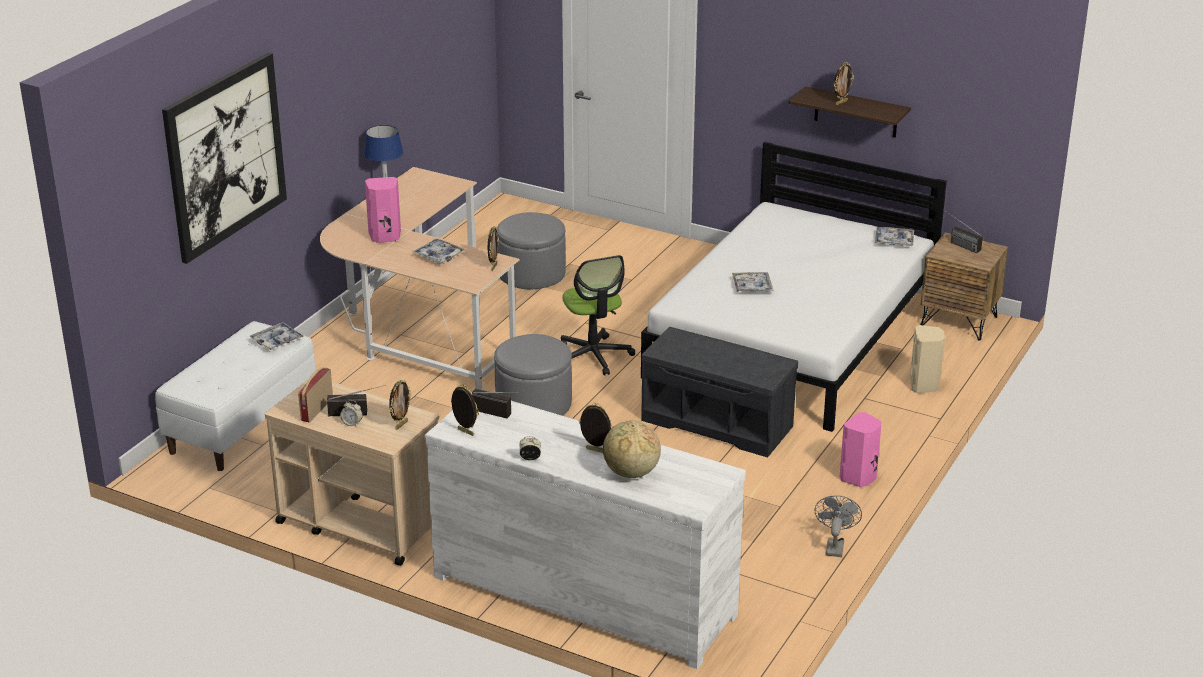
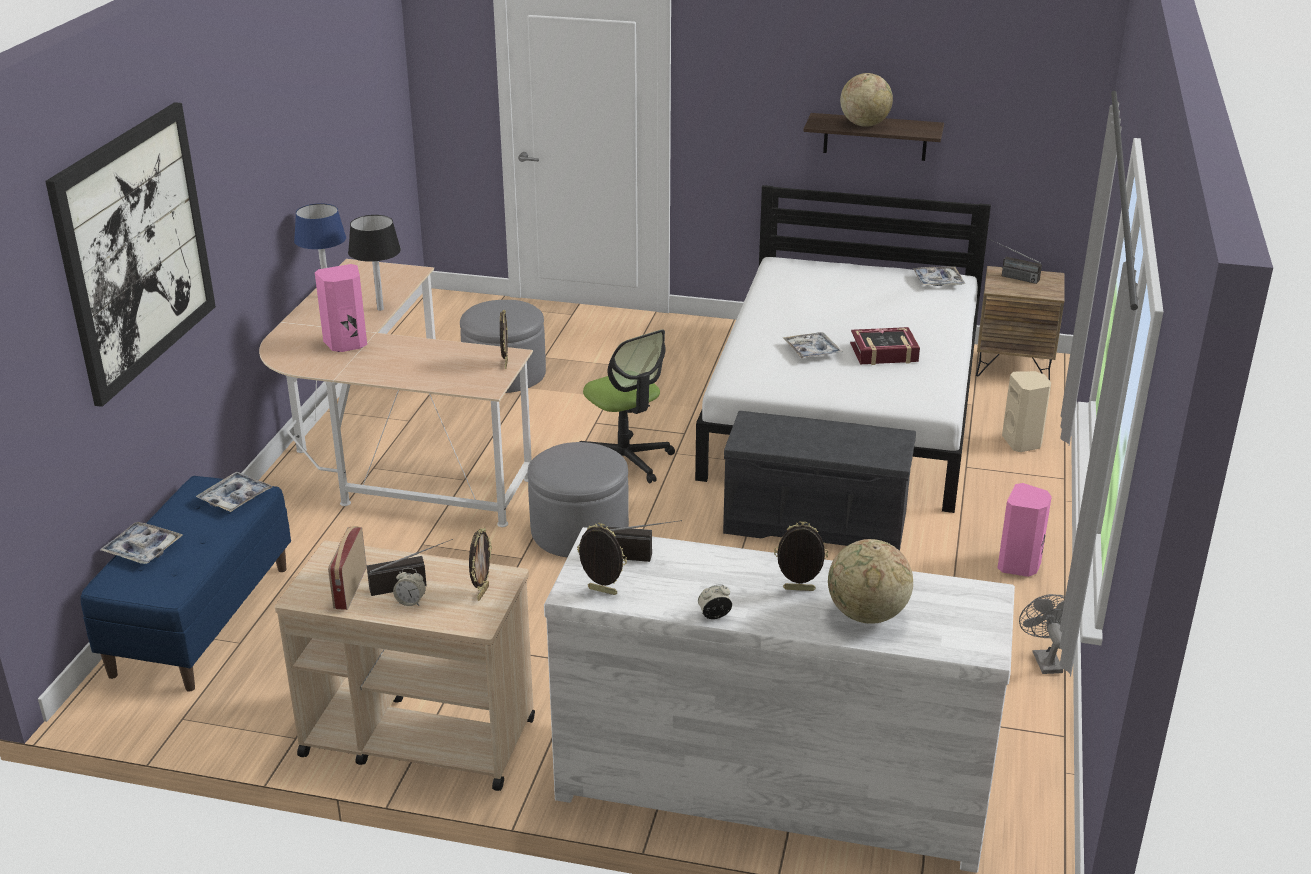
camera: 15 degrees left, 0 degrees up
white bench [155,321,316,471] -> blue bench [81,476,291,692]
tray [412,239,465,264] -> tray moved to [100,522,183,564]
picture frame [834,62,854,105] -> globe [840,73,893,127]
none -> black table lamp [348,215,401,311]
none -> book [850,327,920,365]

